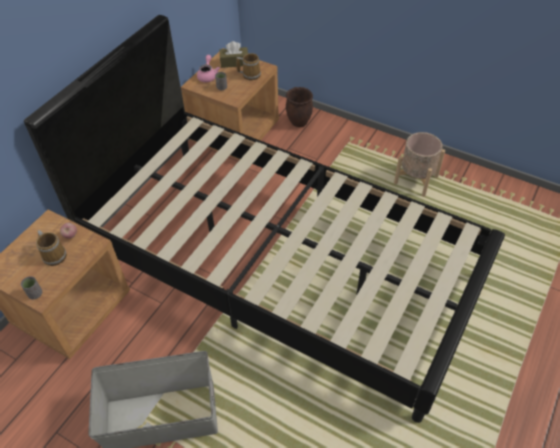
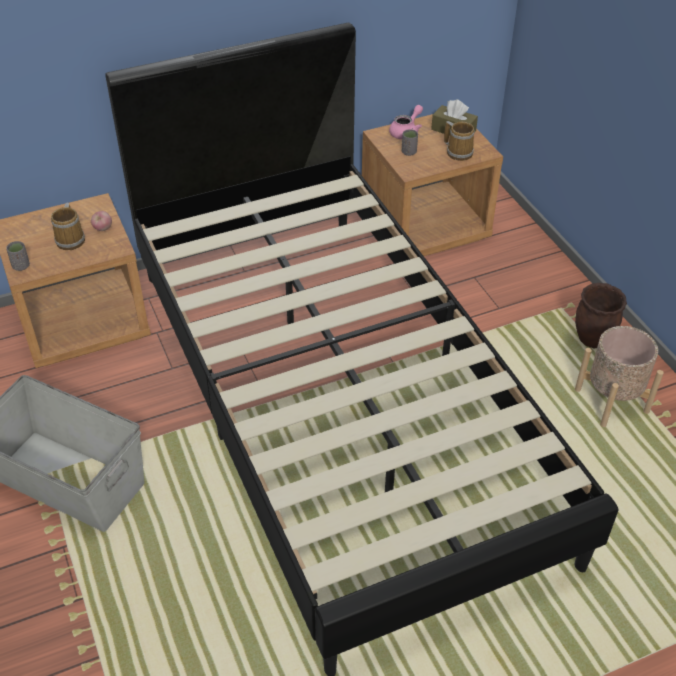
camera: 35 degrees right, 5 degrees down
brown planter [286,87,313,127] -> brown planter moved to [575,283,627,348]

